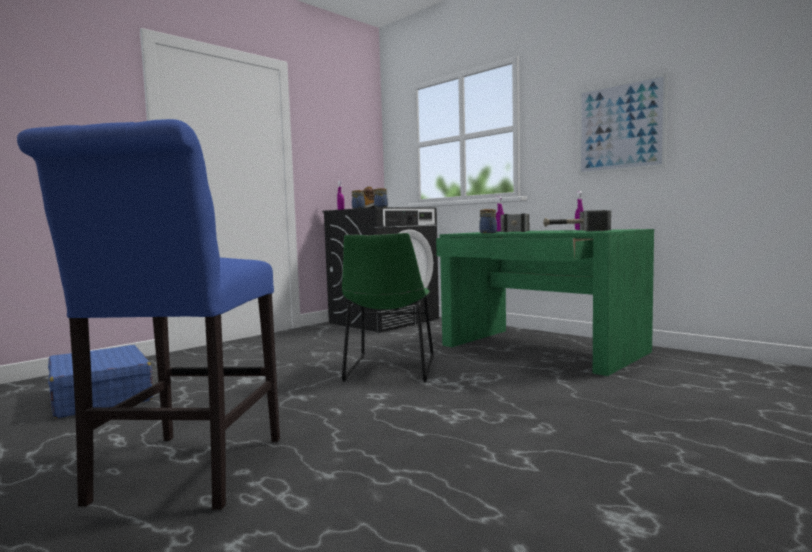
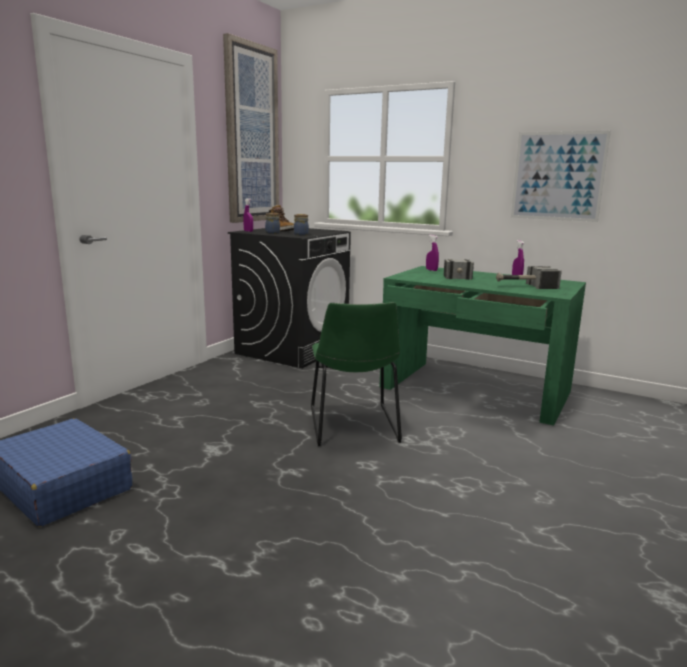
camera: 15 degrees left, 10 degrees up
blue stool [17,119,280,510] -> none
jar [479,209,497,233] -> none
none -> picture [223,33,279,223]

